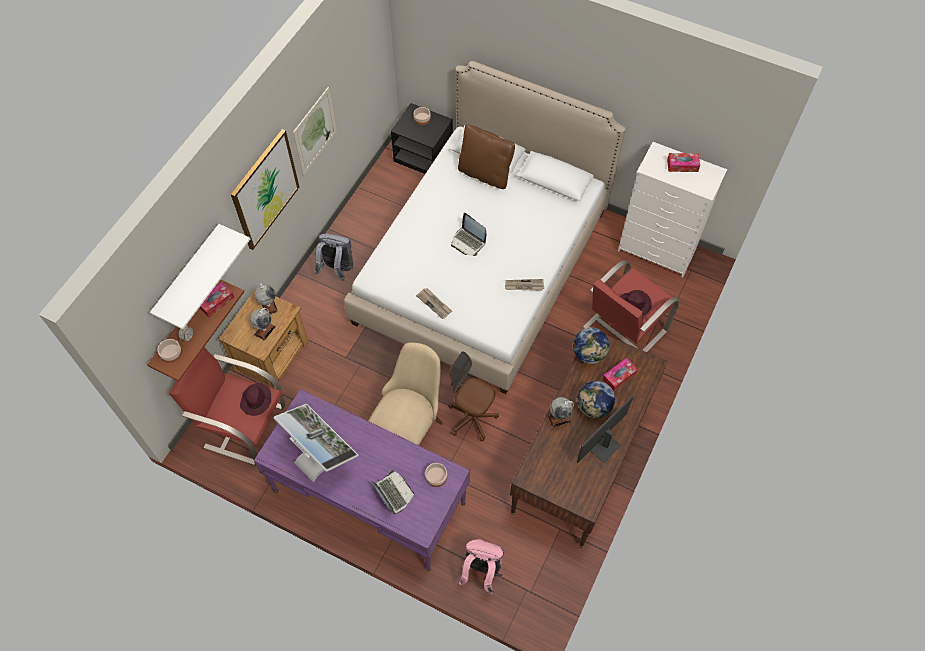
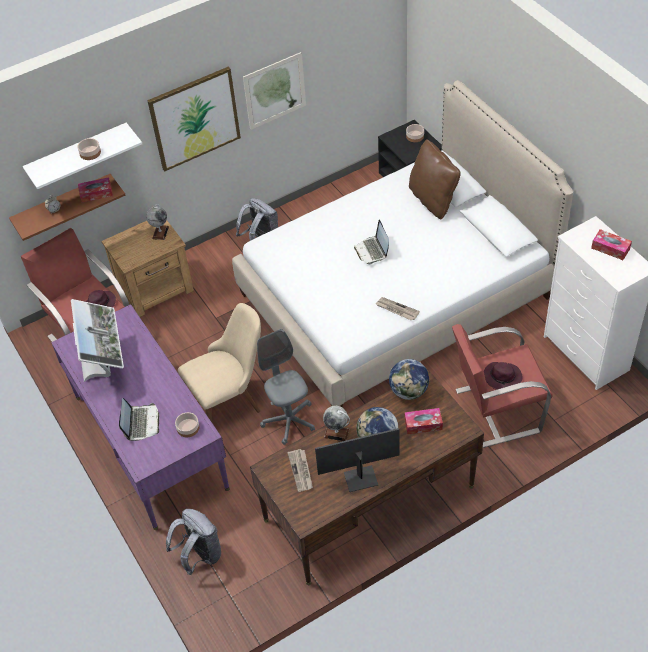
camera: 35 degrees right, 10 degrees down
bowl [157,339,182,363] -> bowl moved to [77,138,101,160]
globe [250,308,276,341] -> none
newspaper [416,288,452,319] -> newspaper moved to [288,449,313,492]
brown office chair [448,352,499,441] -> grey office chair [257,329,315,445]
pink backpack [458,539,504,594] -> grey backpack [166,509,221,575]

